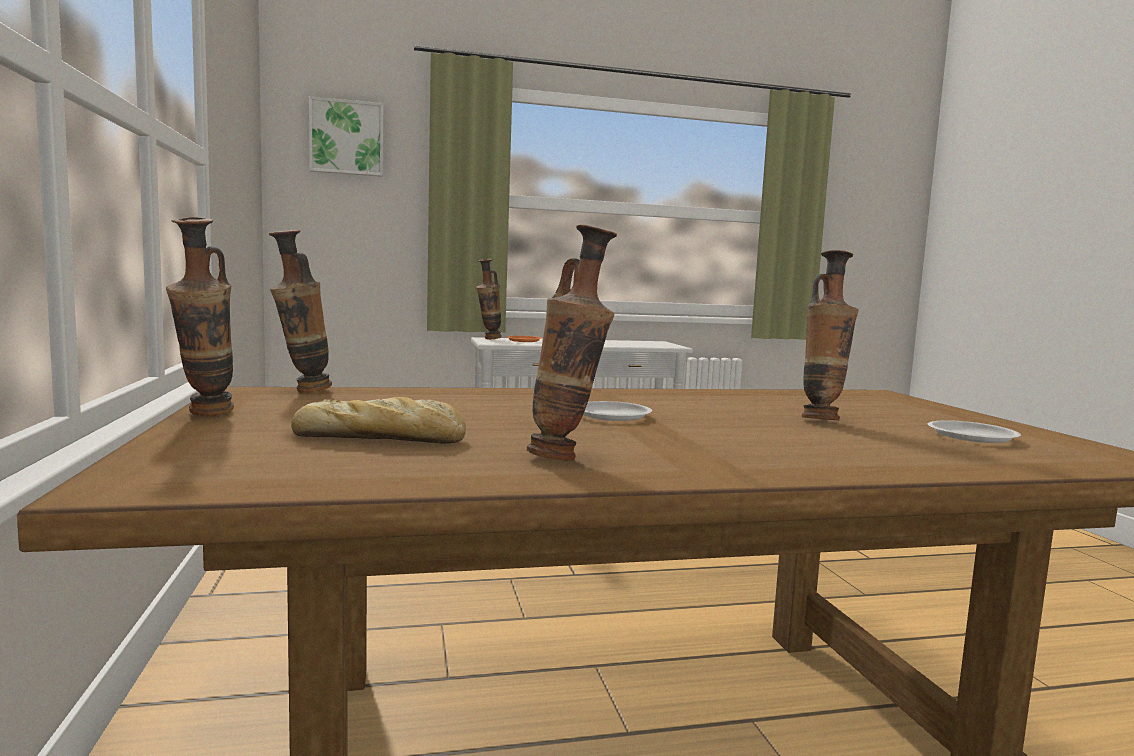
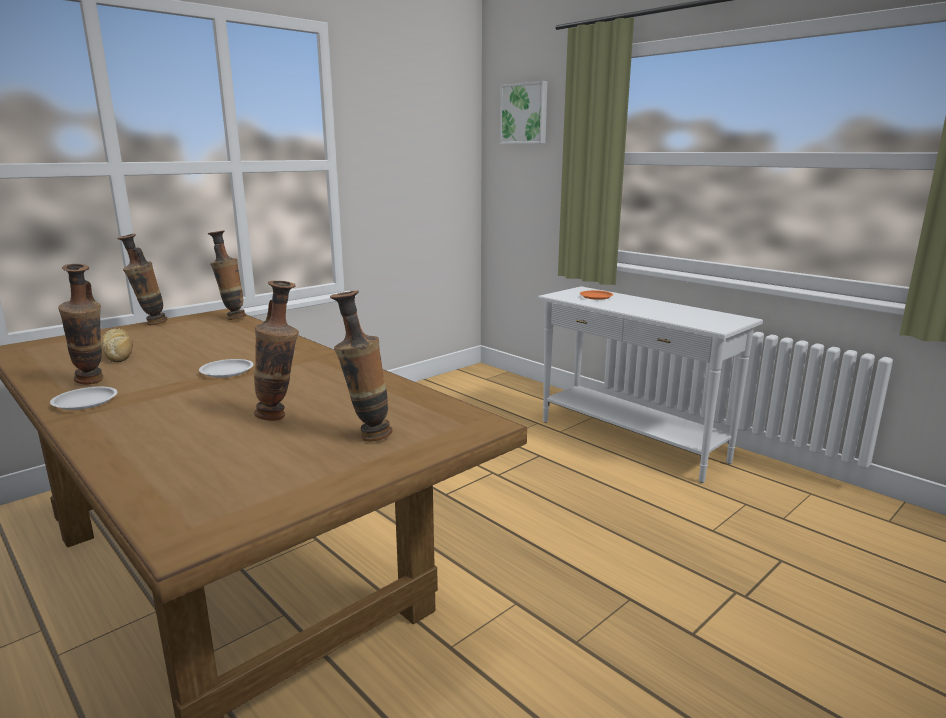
camera: 60 degrees right, 10 degrees up
vase [476,259,502,339] -> vase moved to [330,290,393,442]
white plate [928,420,1021,443] -> white plate moved to [50,387,117,410]

